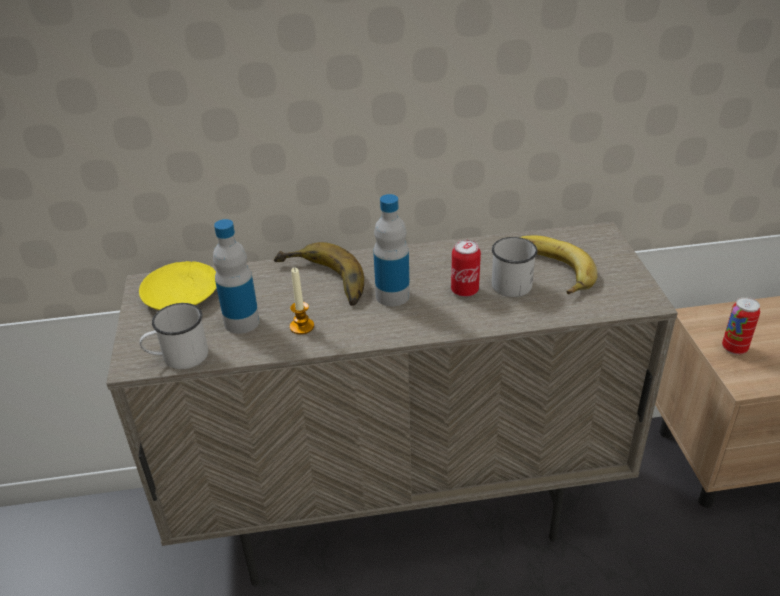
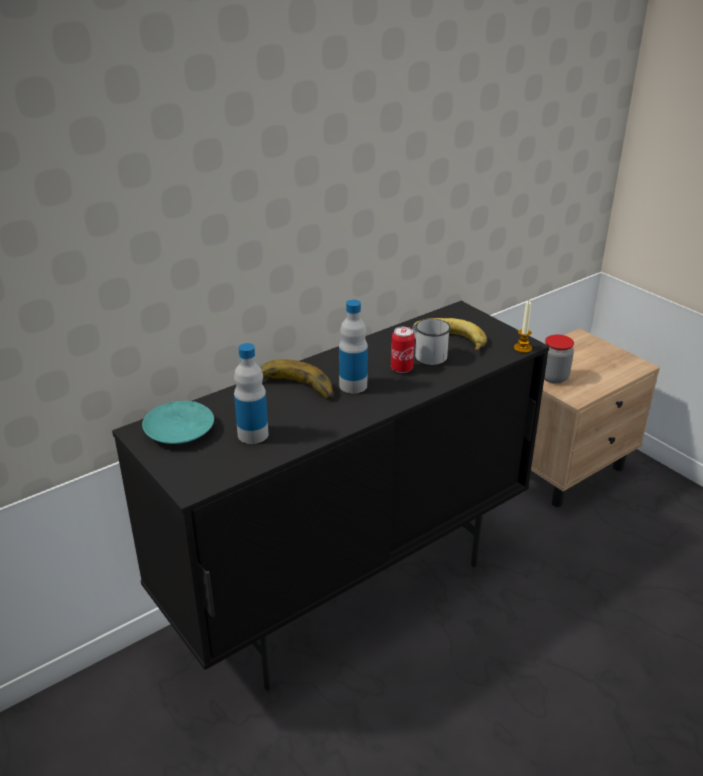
camera: 30 degrees left, 5 degrees down
beige cabinet [106,222,678,587] -> black cabinet [112,301,549,691]
yellow plate [139,261,217,310] -> turquoise plate [142,401,214,444]
white mug [139,303,208,369] -> none
candle [290,267,314,335] -> candle moved to [514,301,532,353]
can [722,297,760,355] -> jar [544,334,574,384]

